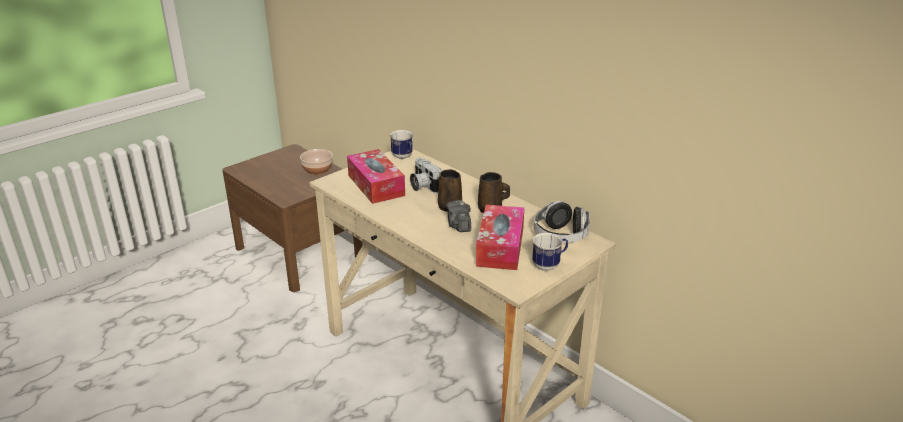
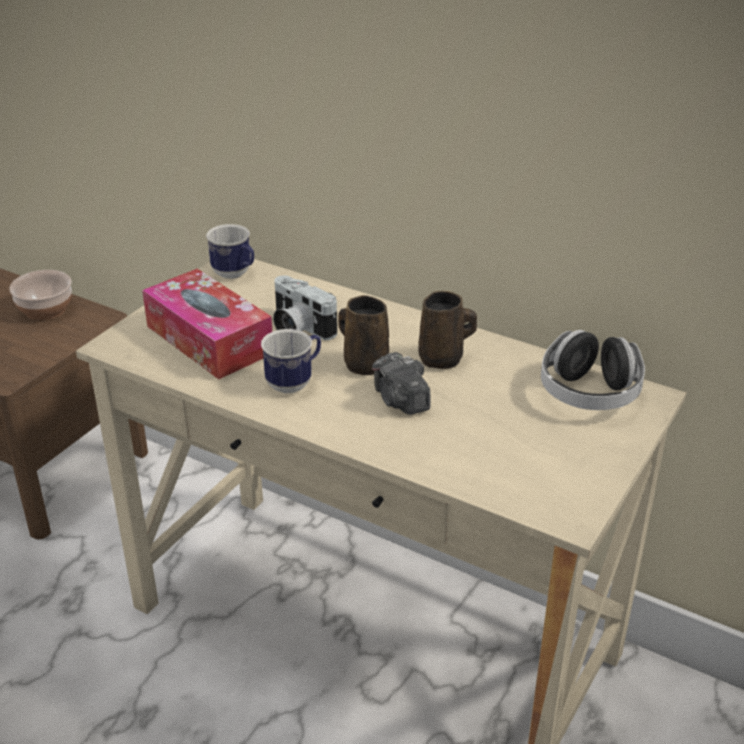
camera: 15 degrees left, 5 degrees up
tissue box [476,205,524,270] -> none
mug [532,233,568,271] -> mug moved to [261,329,321,393]

